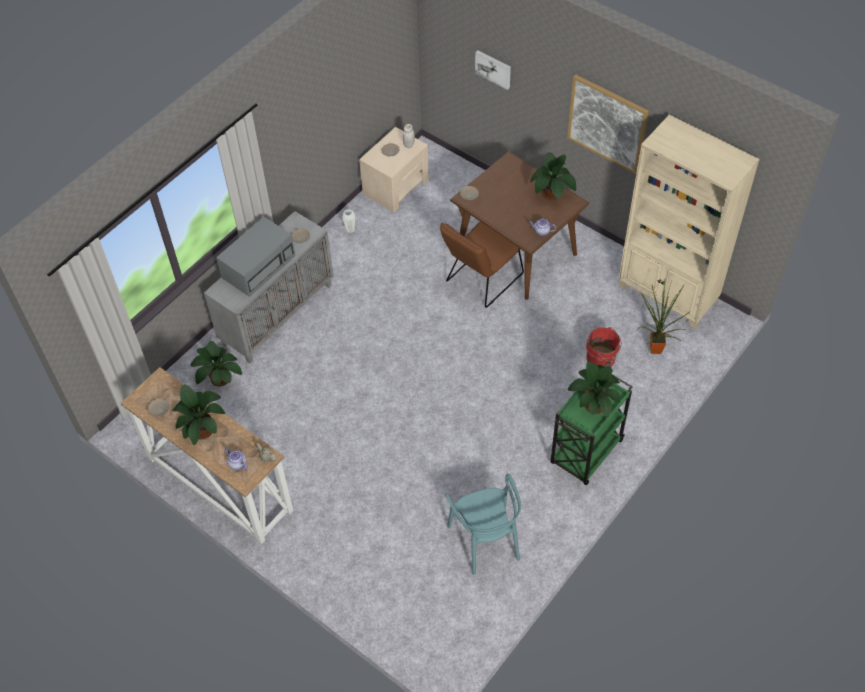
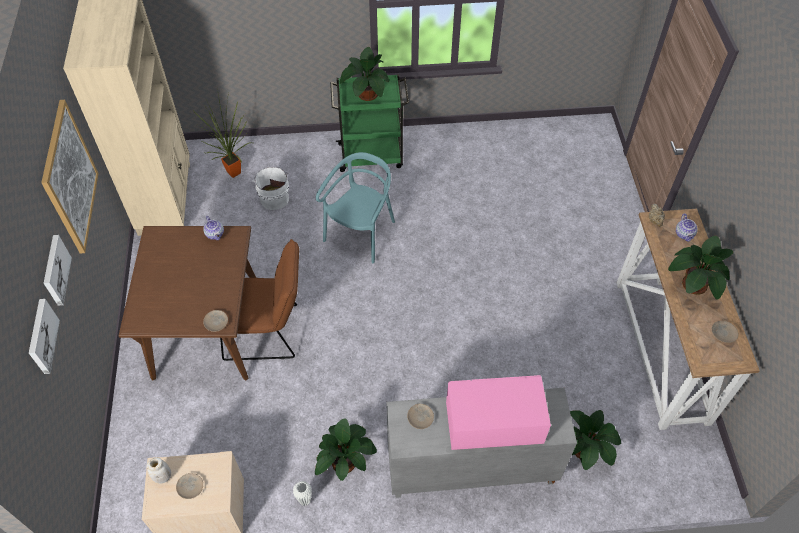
camera: 135 degrees left, 0 degrees up
grey microwave [216,217,295,297] -> pink microwave [446,375,551,450]
turquoise chair [445,474,521,575] -> turquoise chair moved to [316,152,395,263]
potted plant [530,152,576,200] -> potted plant moved to [315,418,377,481]
red bucket [586,327,622,367] -> white bucket [252,167,289,210]
none -> picture [44,235,72,306]

